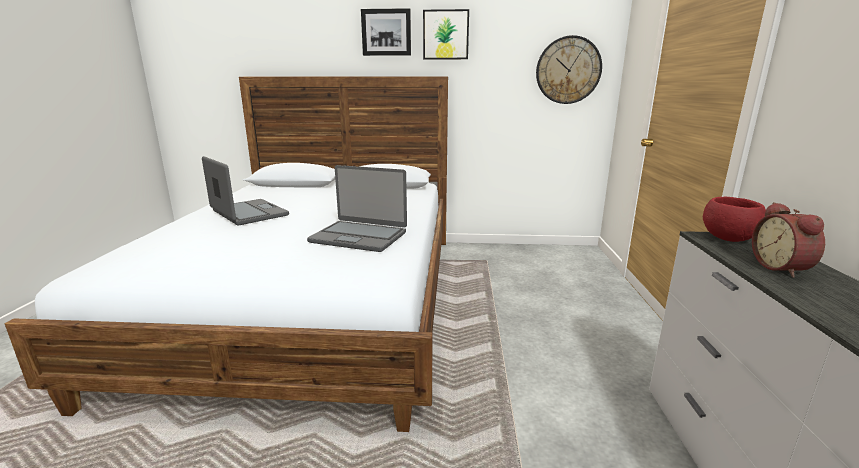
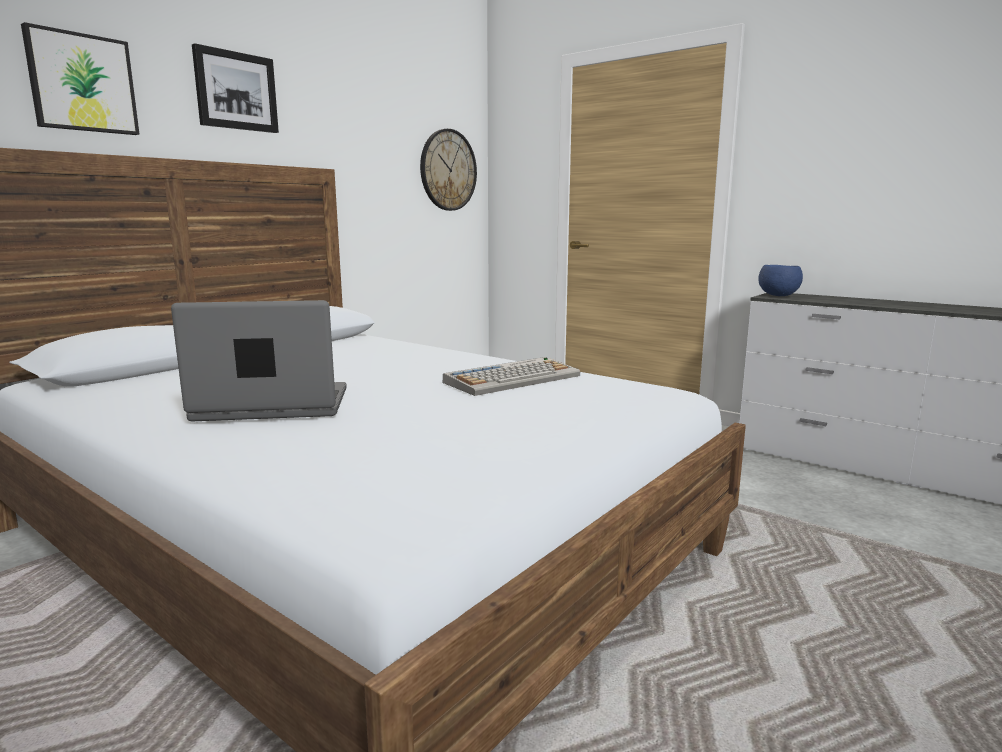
camera: 55 degrees left, 5 degrees down
laptop [307,165,407,252] -> keyboard [443,357,580,396]
picture [423,9,469,59] -> picture moved to [21,22,139,135]
red bowl [703,197,766,242] -> blue bowl [758,265,803,296]
alarm clock [752,202,825,278] -> none

